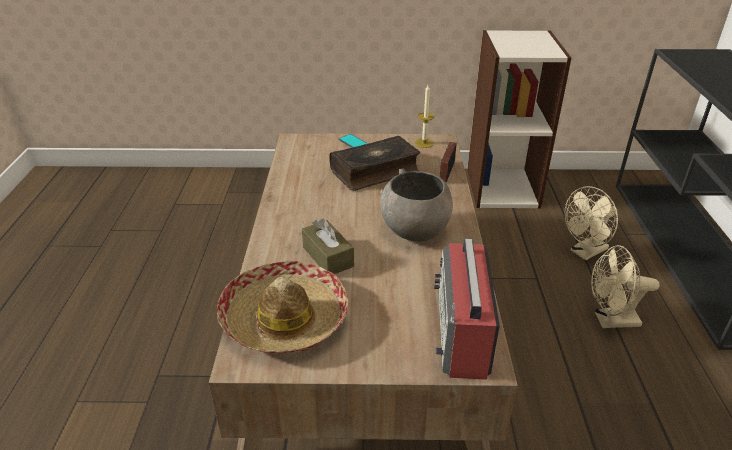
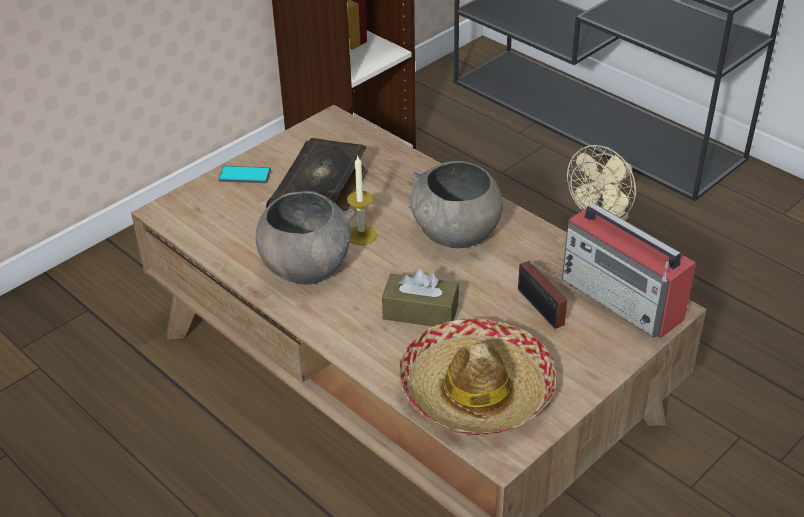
camera: 45 degrees left, 5 degrees up
candle [415,85,434,148] -> candle moved to [347,156,377,245]
radio [440,142,457,182] -> radio moved to [518,261,572,329]
beige fan [565,186,618,260] -> none
none -> grey bowl [256,191,355,285]

